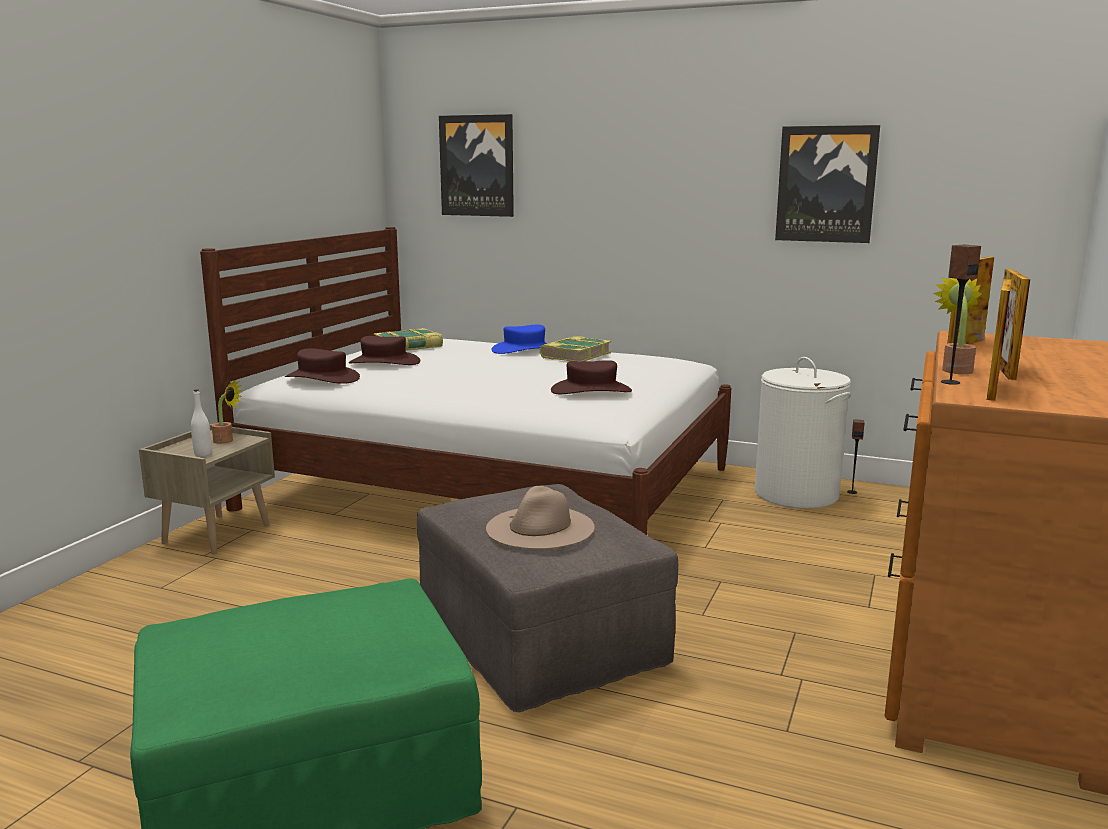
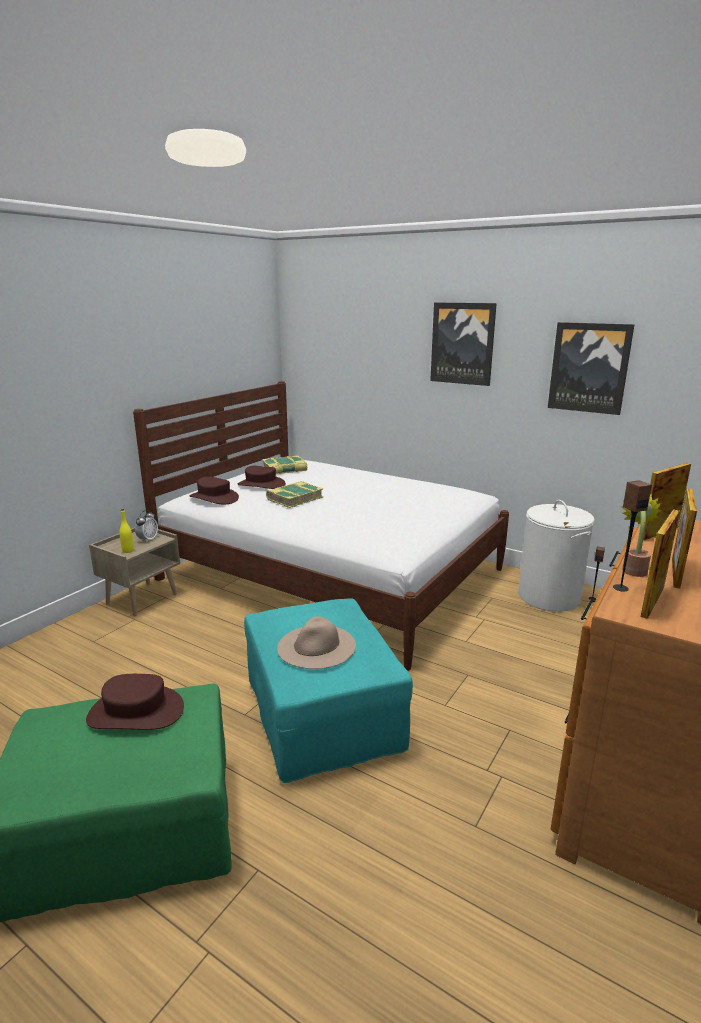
camera: 10 degrees right, 5 degrees up
white bottle [191,389,212,457] -> yellow bottle [119,509,134,553]
potted plant [212,380,243,444] -> alarm clock [135,510,158,543]
grey ottoman [417,484,678,712] -> turquoise ottoman [244,598,413,783]
picture [439,114,514,217] -> picture moved to [430,302,497,386]
blue hat [492,325,548,354] -> none
book [540,336,611,361] -> book moved to [266,481,323,508]
brown hat [551,360,632,394] -> brown hat moved to [86,674,184,730]

